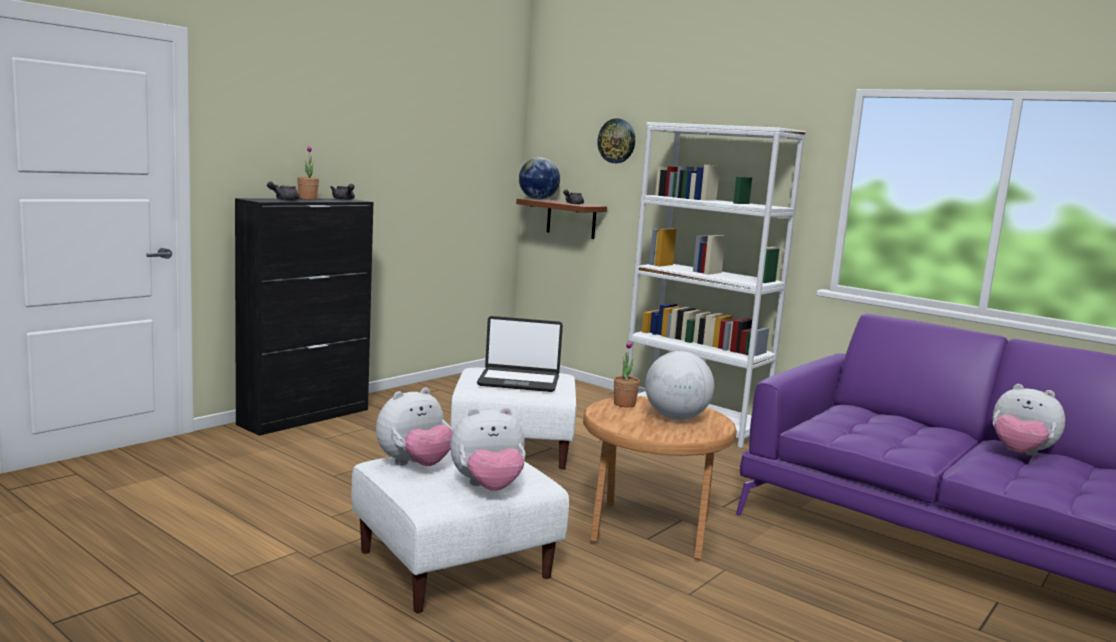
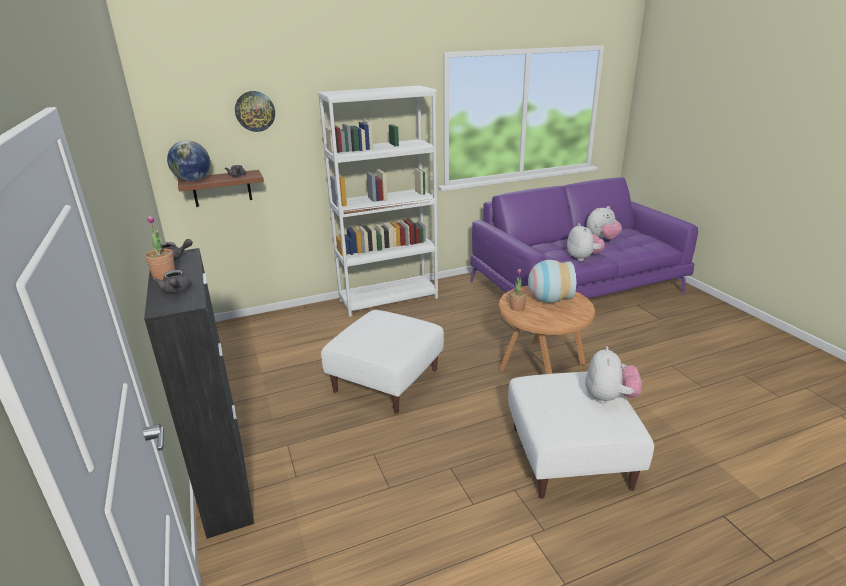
camera: 60 degrees left, 15 degrees up
plush toy [376,388,453,466] -> plush toy moved to [567,223,605,261]
laptop [477,316,563,392] -> none
globe [645,351,714,420] -> vase [528,260,576,303]

